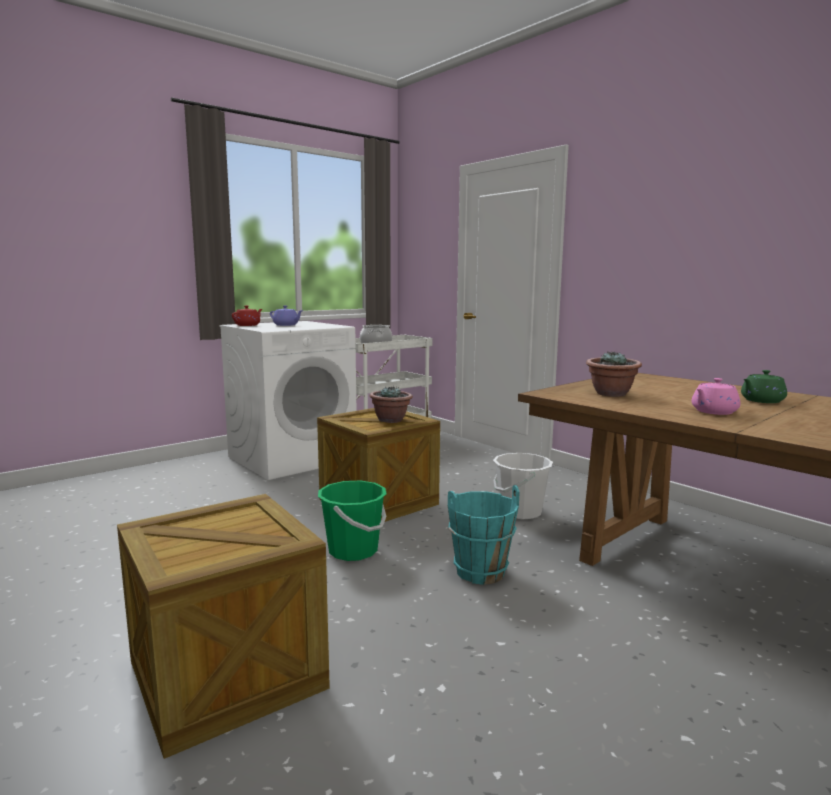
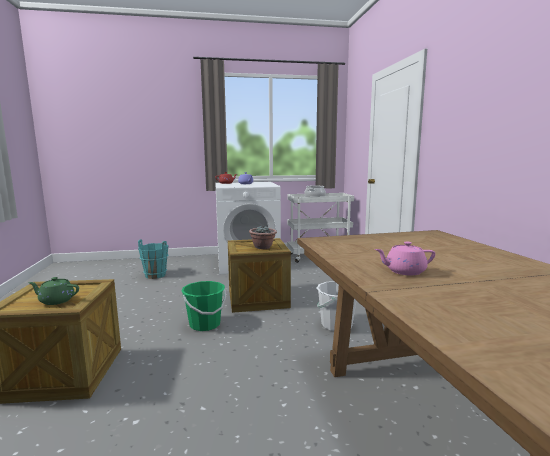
camera: 30 degrees right, 0 degrees up
turquoise bucket [448,485,520,585] -> turquoise bucket moved to [138,239,168,279]
potted plant [586,352,642,397] -> none
green teapot [741,370,787,403] -> green teapot moved to [28,277,79,305]

